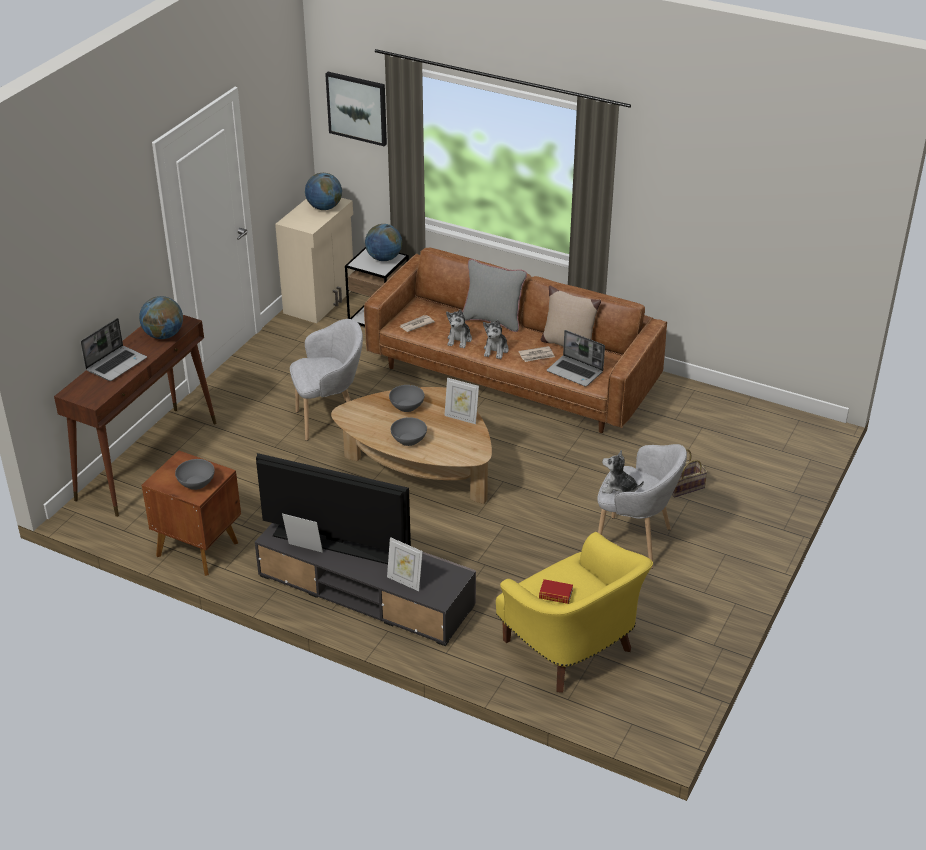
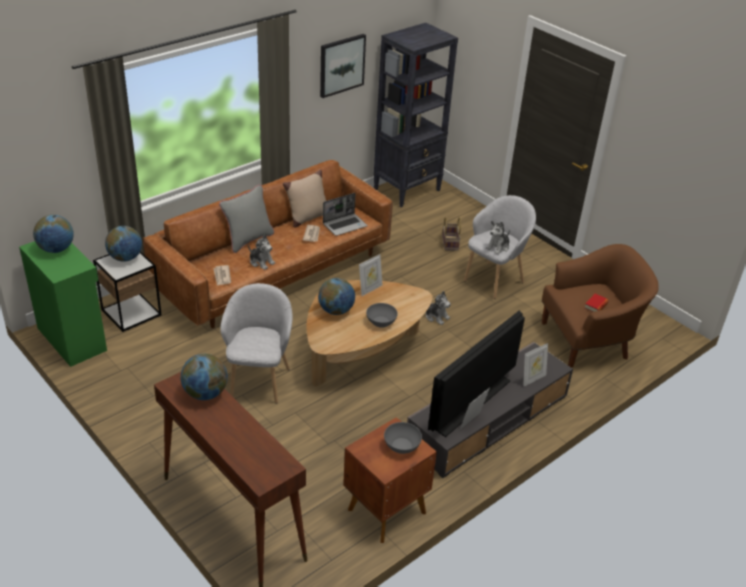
camera: 70 degrees left, 0 degrees up
laptop [81,318,147,381] -> none
beige cabinet [275,198,354,323] -> green cabinet [19,241,107,367]
picture [325,72,387,146] -> picture moved to [320,34,366,98]
grey bowl [389,385,425,412] -> globe [318,278,355,315]
plush toy [483,320,509,359] -> plush toy moved to [426,291,451,325]
yellow armchair [496,532,653,692] -> brown armchair [542,244,659,367]
none -> black bookcase [374,23,458,207]

